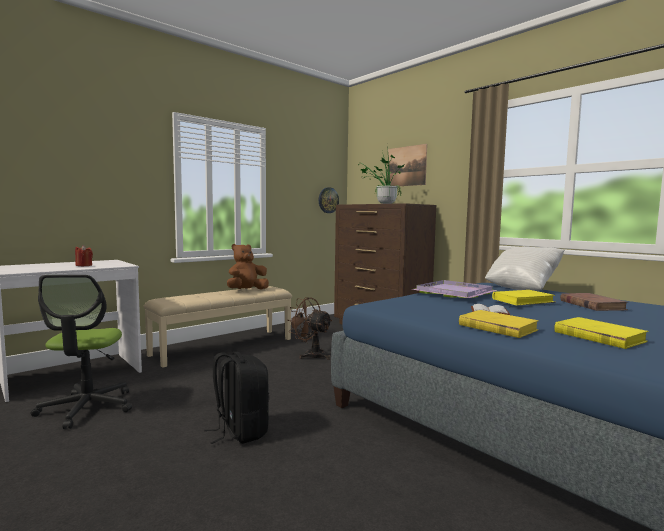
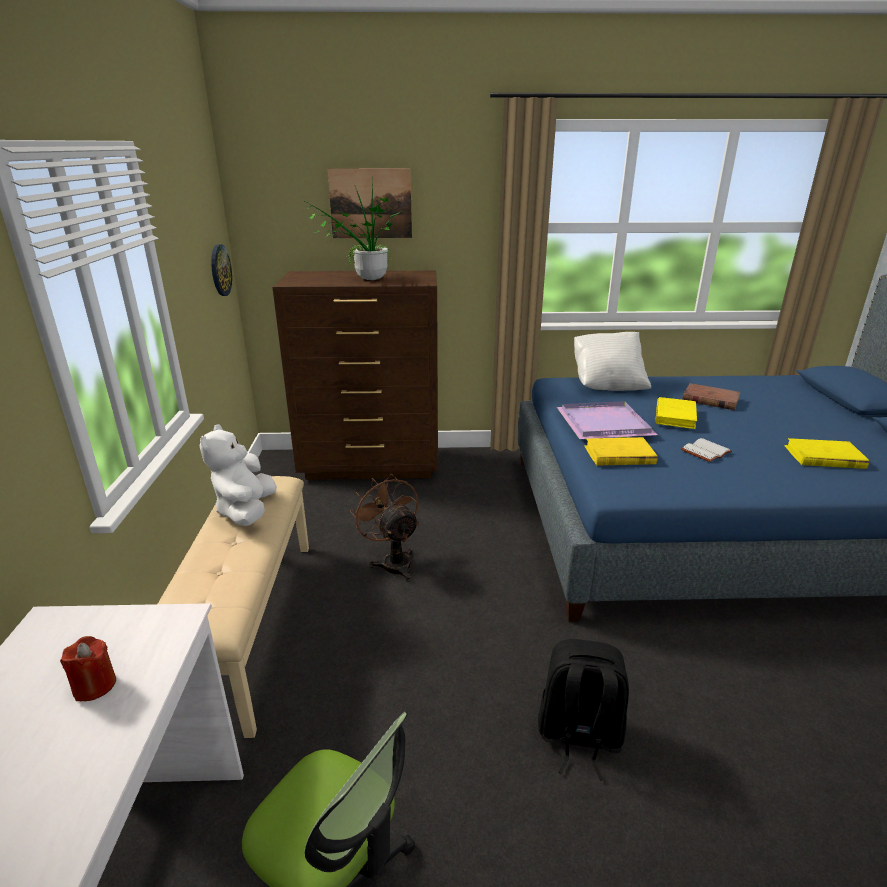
camera: 50 degrees left, 20 degrees up
brown plush toy [227,244,269,289] -> white plush toy [199,424,277,526]
brown fan [287,297,333,360] -> brown fan turned 75 degrees clockwise [350,474,419,582]
yellow book [459,310,539,338] -> yellow book moved to [584,437,658,466]

